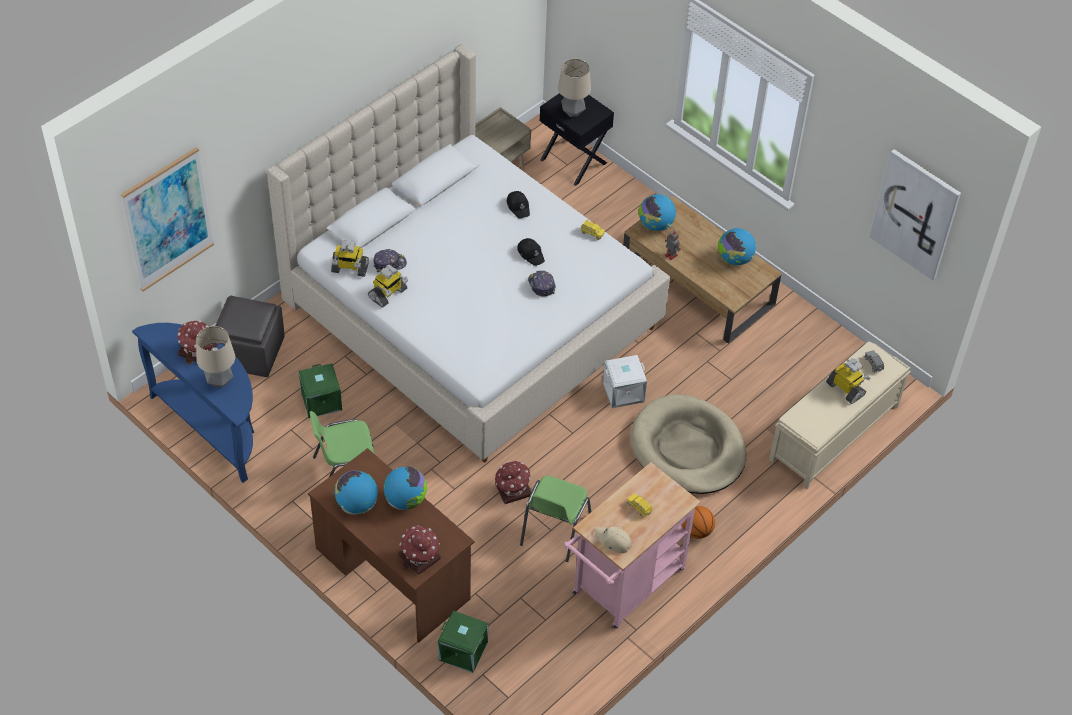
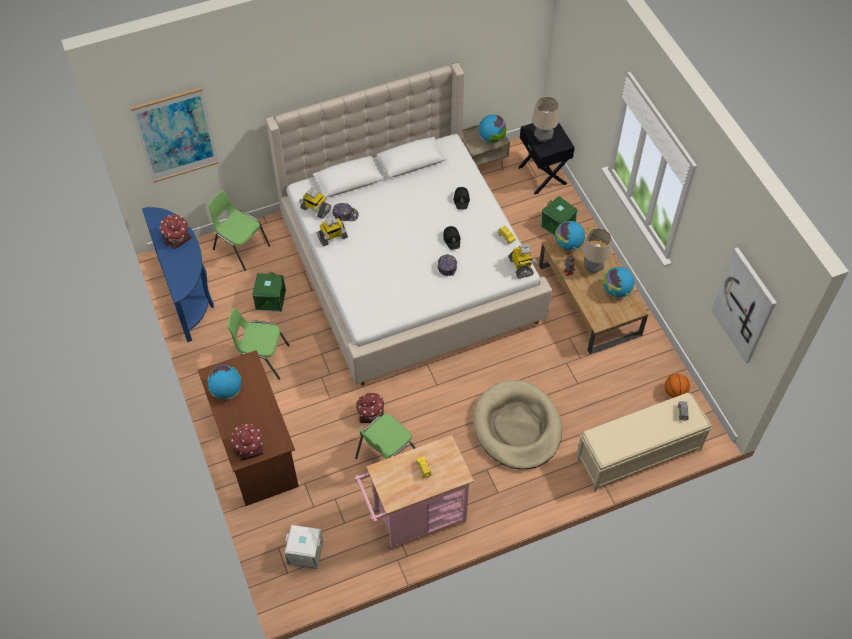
camera: 25 degrees right, 5 degrees up
table lamp [196,326,235,388] -> table lamp moved to [582,228,611,273]
grey ottoman [215,295,285,377] -> green chair [208,191,270,271]
globe [384,466,427,510] -> globe moved to [479,115,507,143]
green storage box [438,610,488,673] -> green storage box moved to [540,196,578,236]
beige cap [595,527,632,553] -> none
white storage box [603,355,647,408] -> white storage box moved to [285,525,323,569]
basketball [683,506,715,539] -> basketball moved to [665,374,690,398]
toy robot [826,358,870,404] -> toy robot moved to [508,244,537,278]

